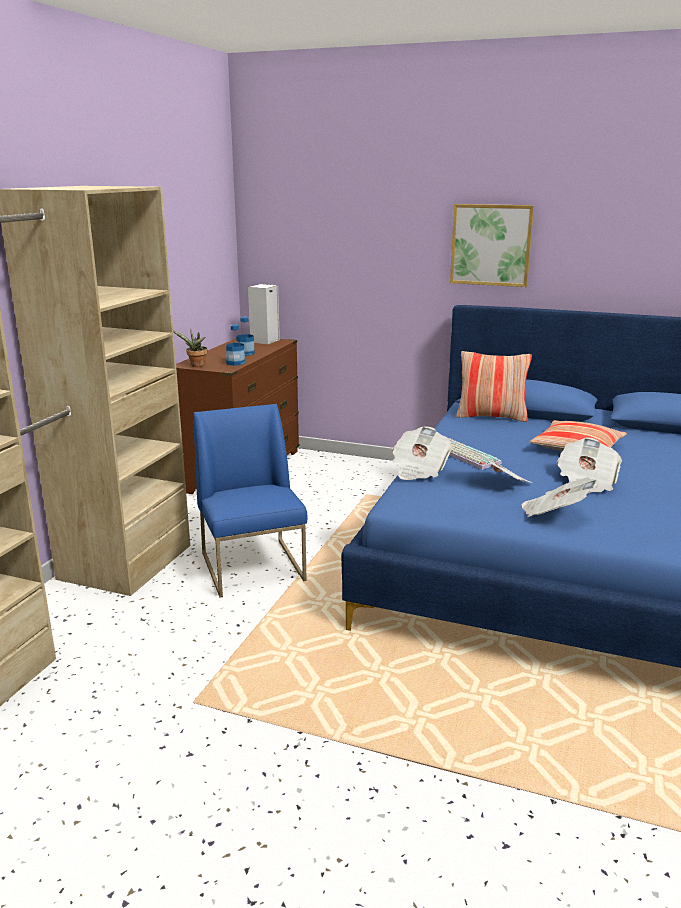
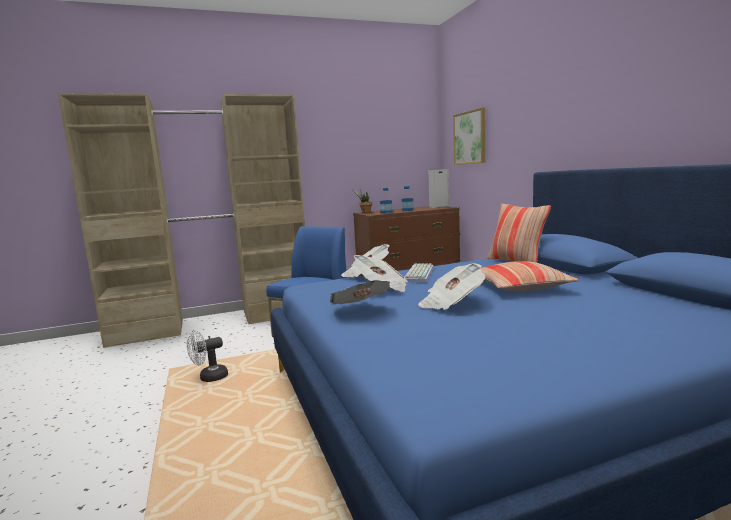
camera: 50 degrees right, 10 degrees down
picture [450,204,534,287] -> picture moved to [453,107,485,165]
none -> white fan [187,330,228,382]

